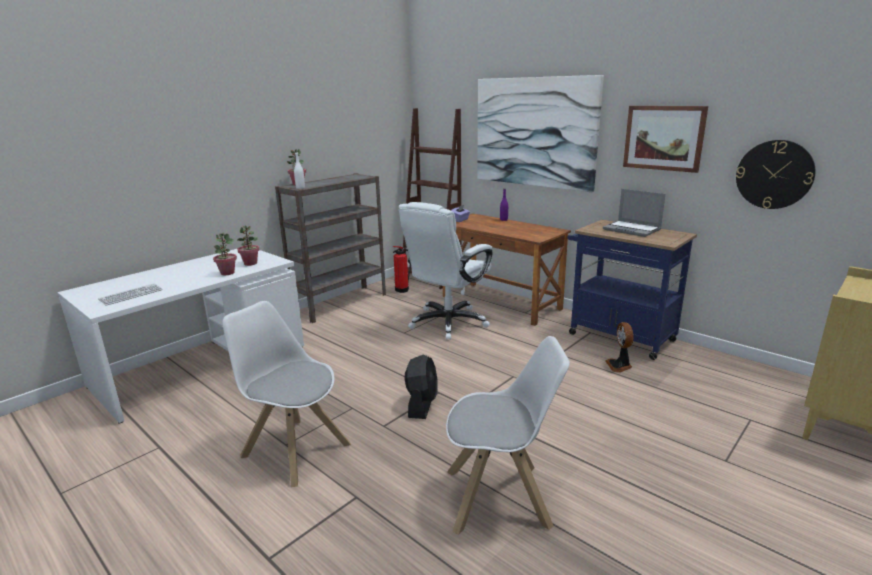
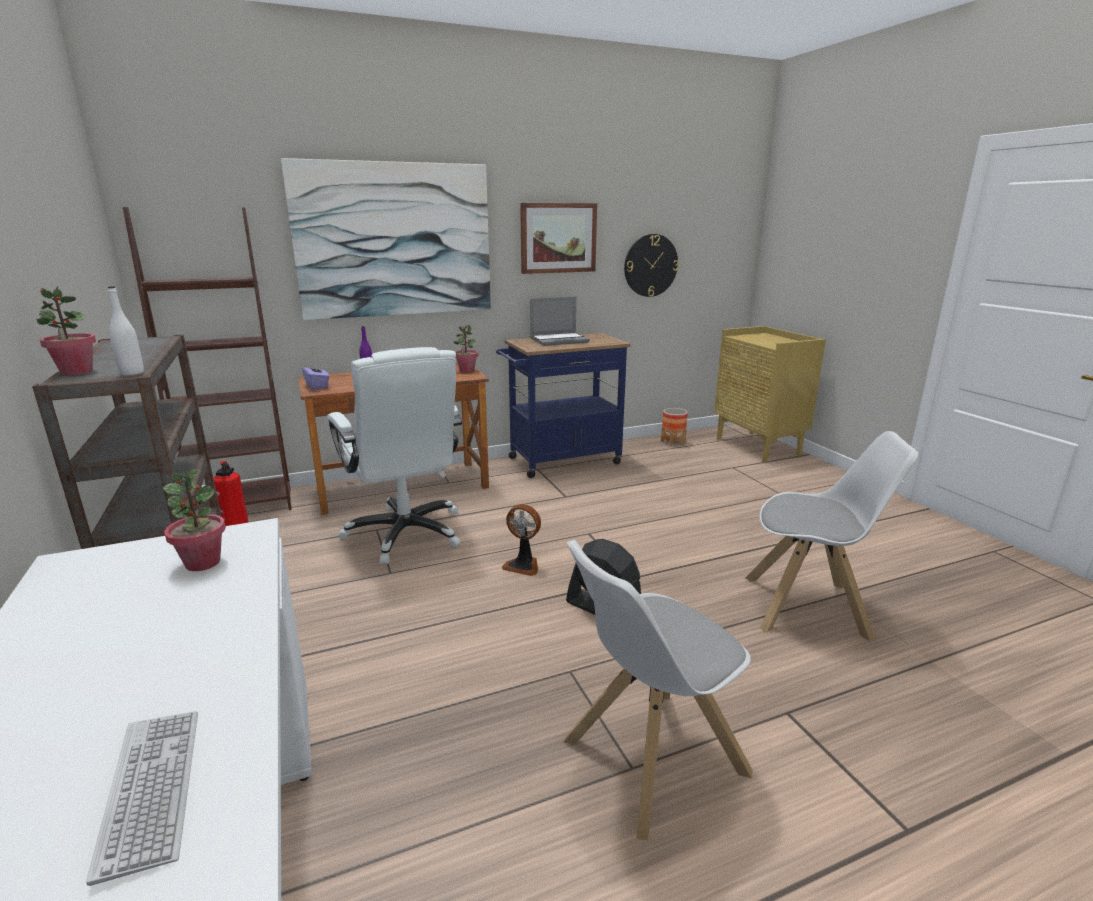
camera: 65 degrees left, 0 degrees up
potted plant [213,233,237,275] -> potted plant moved to [453,325,478,373]
chair [446,336,570,535] -> chair turned 75 degrees clockwise [745,431,919,641]
fan [605,322,634,373] -> fan moved to [502,504,541,576]
none -> planter [661,408,688,447]

